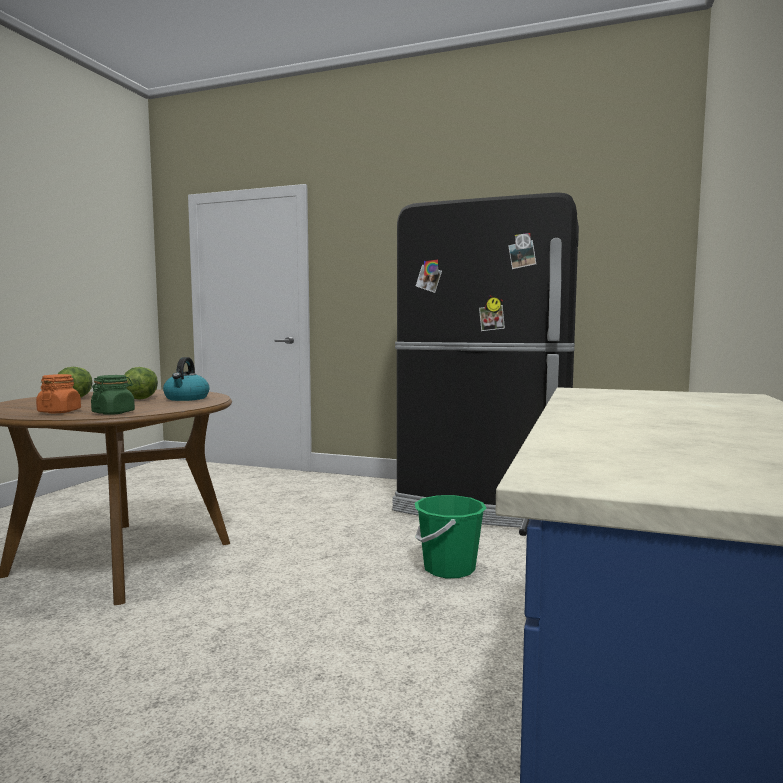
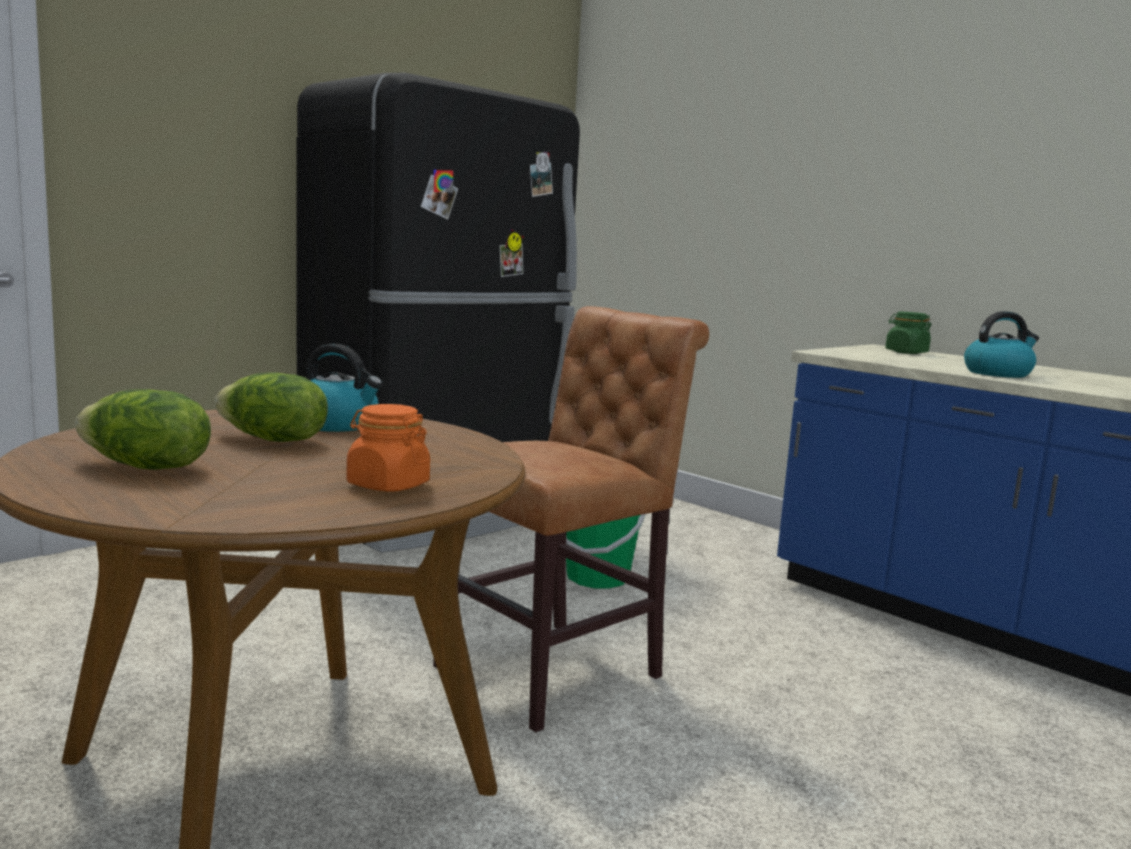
camera: 65 degrees left, 5 degrees up
green jar [91,375,135,415] -> green jar moved to [885,312,931,354]
none -> brown chair [433,306,709,732]
none -> kettle [964,311,1039,378]

